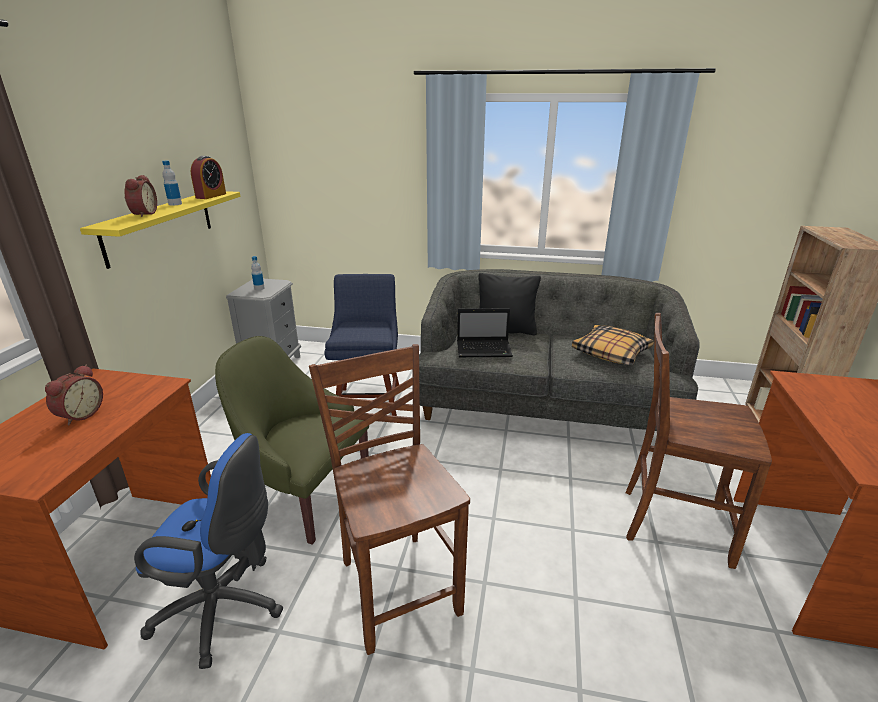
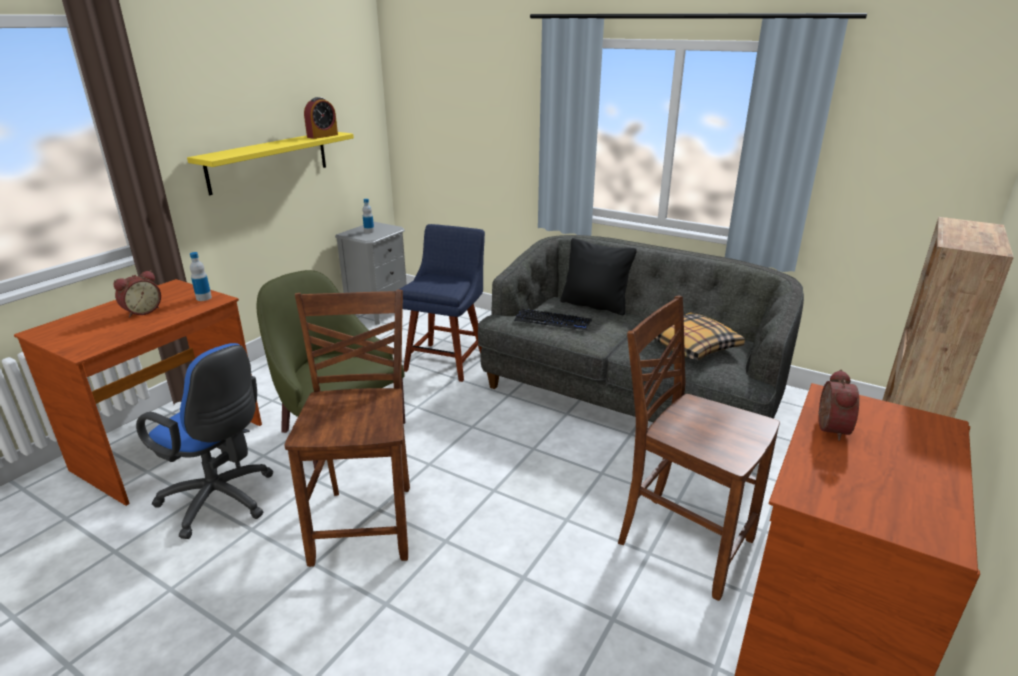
camera: 20 degrees right, 0 degrees up
alarm clock [124,175,157,217] -> alarm clock moved to [818,369,859,441]
bottle [162,161,182,206] -> bottle moved to [190,252,212,301]
laptop [457,308,513,357] -> keyboard [514,308,592,330]

